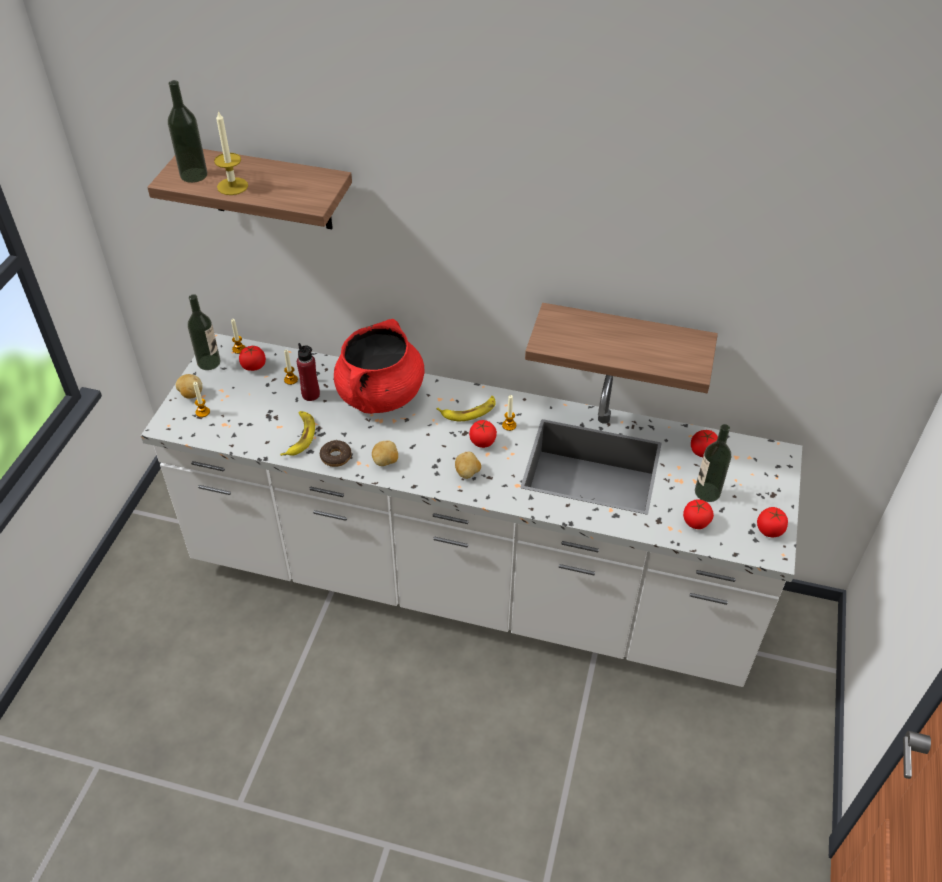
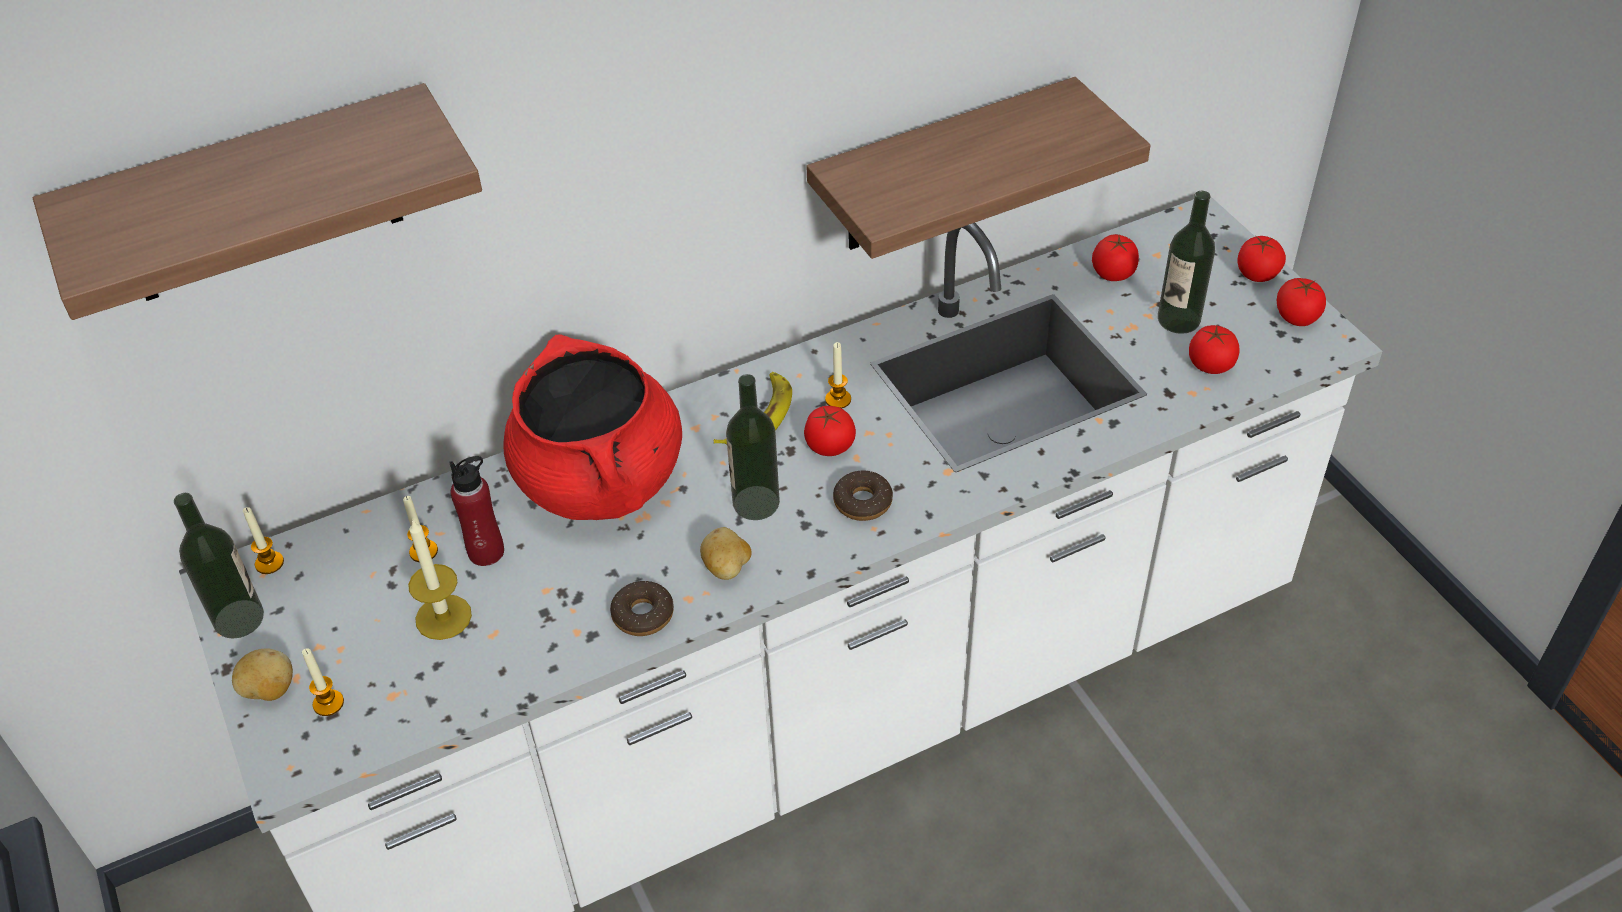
camera: 40 degrees left, 0 degrees up
bottle [168,80,207,183] -> bottle moved to [726,374,780,520]
candle [214,111,248,195] -> candle moved to [408,519,472,640]
tomato [239,346,266,371] -> tomato moved to [1238,236,1286,282]
banana [280,411,315,456] -> none
potato [455,452,481,479] -> donut [833,470,893,521]

